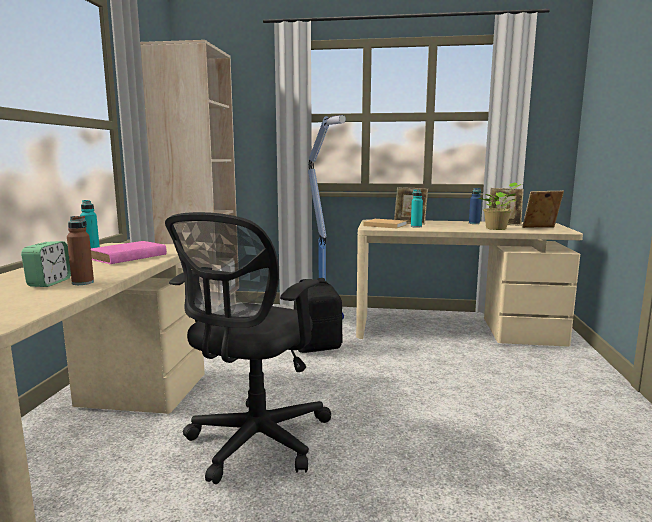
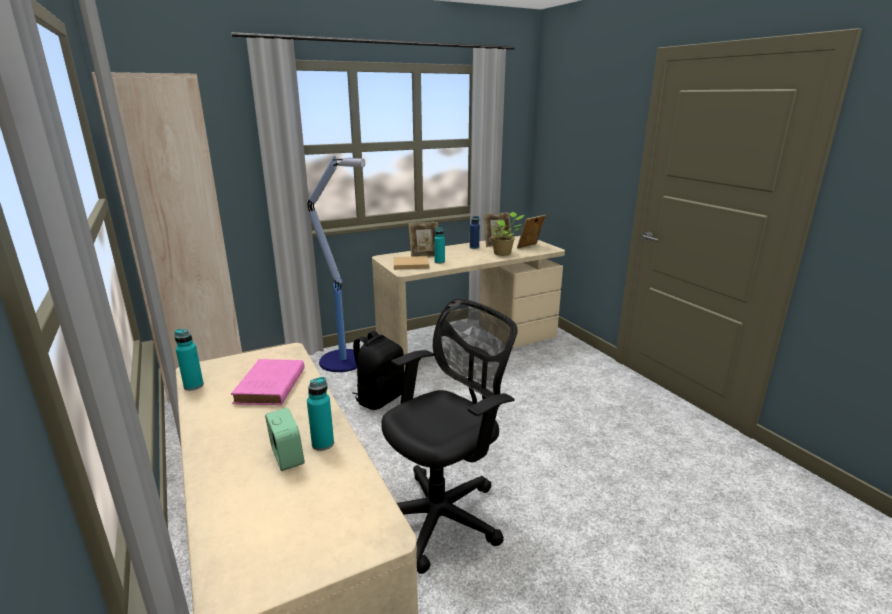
camera: 35 degrees left, 10 degrees up
brown bottle [67,216,94,285] -> turquoise bottle [307,377,334,451]
black office chair [165,212,331,484] -> black office chair turned 120 degrees counterclockwise [381,298,518,574]

